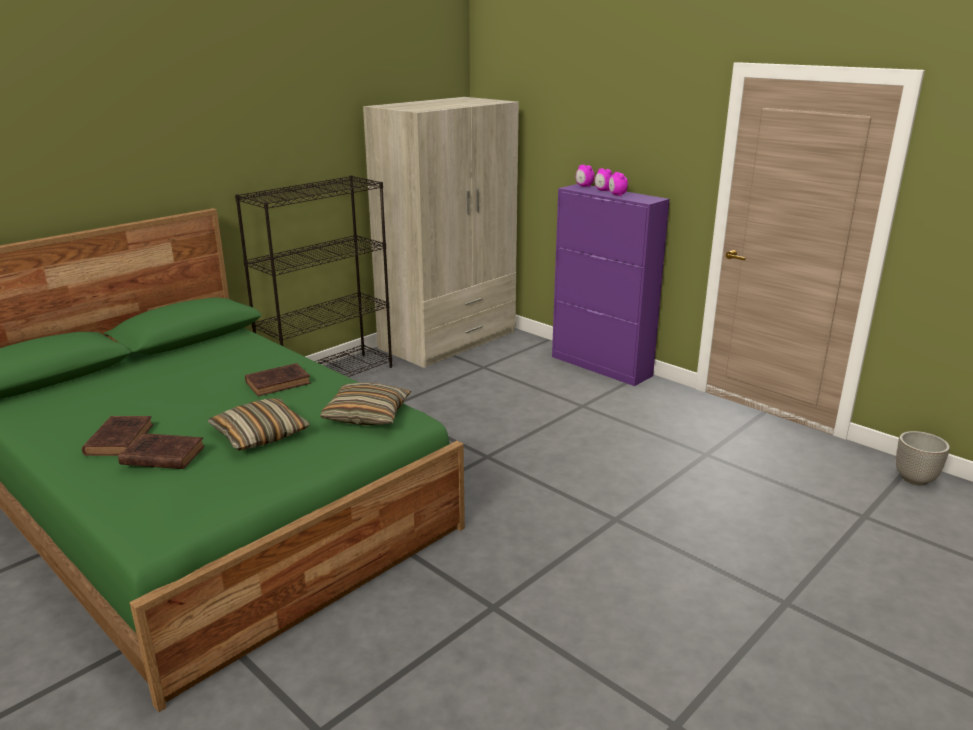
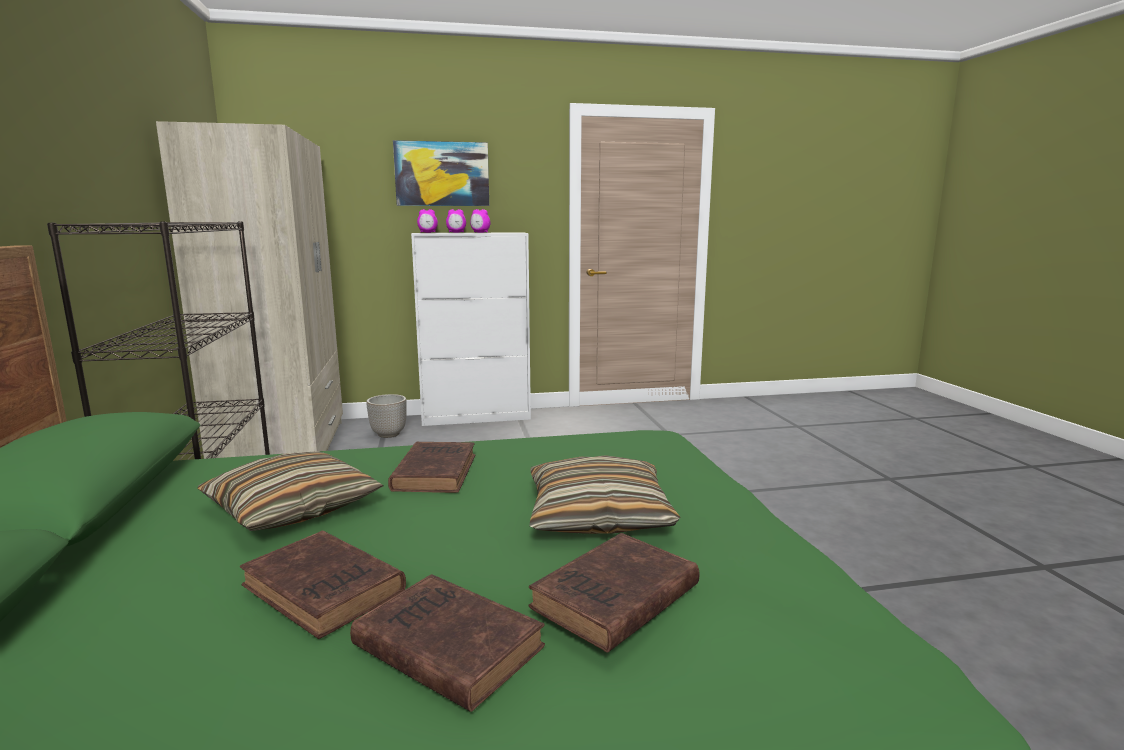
camera: 55 degrees left, 10 degrees down
pillow [320,382,411,425] -> pillow moved to [197,451,383,531]
purple cabinet [552,184,670,386] -> white cabinet [411,232,531,426]
planter [896,431,950,485] -> planter moved to [366,394,407,438]
none -> brown book [240,531,406,639]
none -> picture [393,140,489,206]

